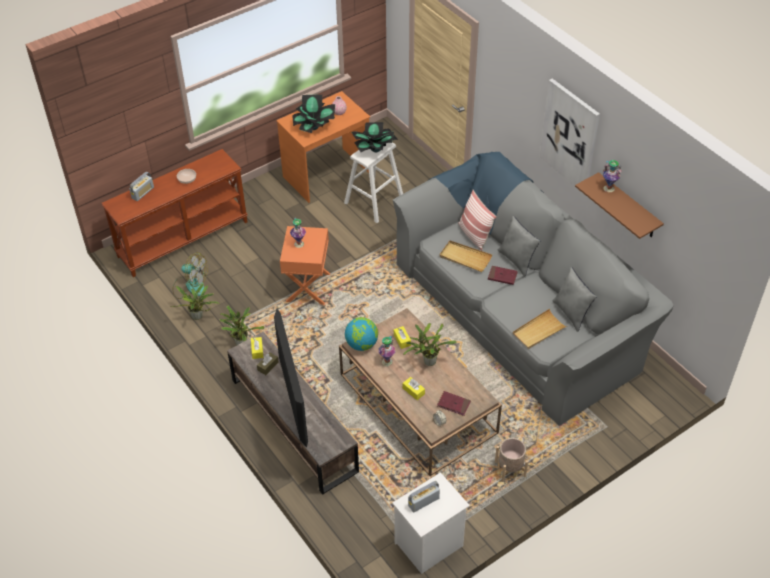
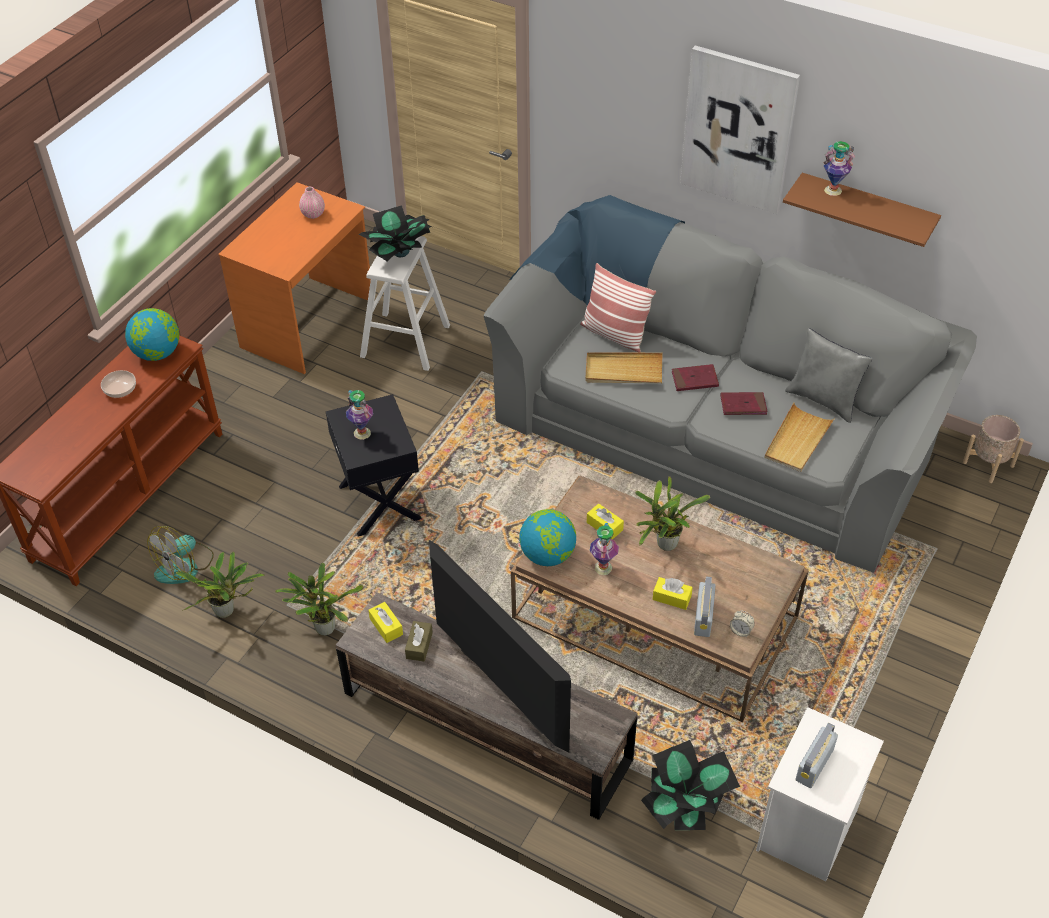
camera: 25 degrees left, 0 degrees up
radio [129,172,154,201] -> radio moved to [694,576,716,637]
fan [172,253,208,299] -> fan turned 135 degrees clockwise [147,526,214,584]
orange side table [280,226,330,305] -> black side table [326,394,422,537]
potted plant [292,95,335,133] -> potted plant moved to [641,740,740,830]
red book [437,391,471,416] -> red book moved to [720,392,768,415]
beige planter [495,438,528,482] -> beige planter moved to [963,415,1024,483]
grey pillow [497,216,540,277] -> none
none -> globe [125,308,179,361]

